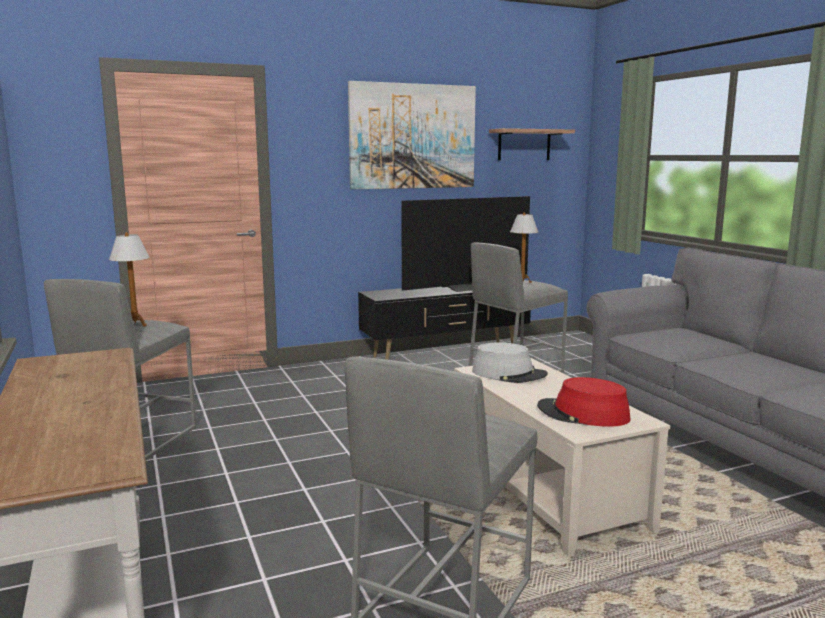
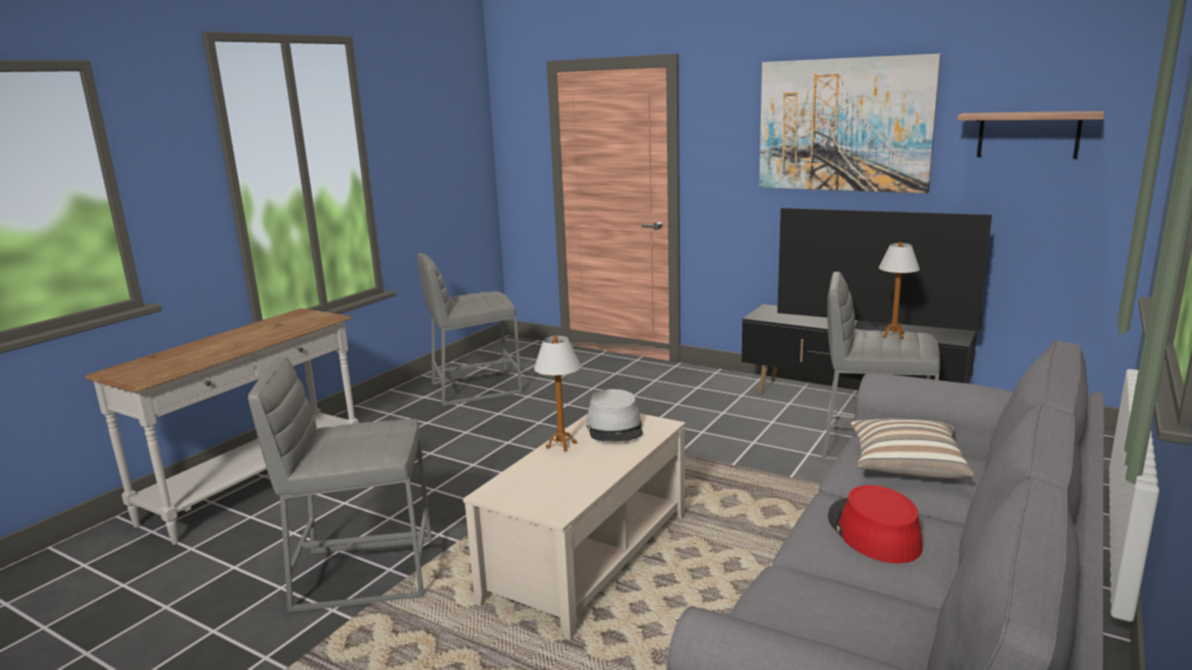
camera: 55 degrees right, 5 degrees up
table lamp [109,232,150,326] -> table lamp moved to [534,335,581,452]
red hat [537,377,631,427] -> red hat moved to [828,485,923,563]
none -> pillow [850,419,974,479]

